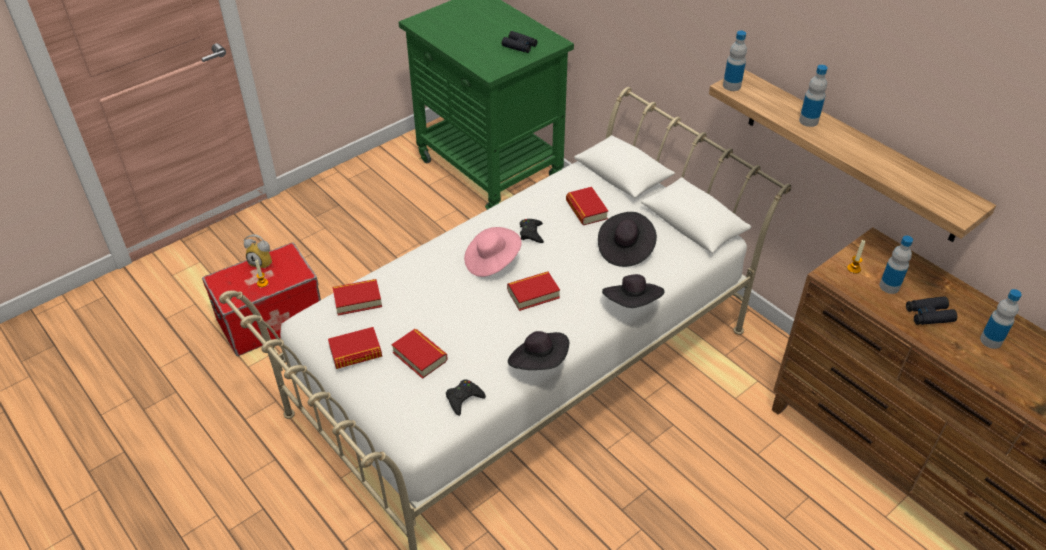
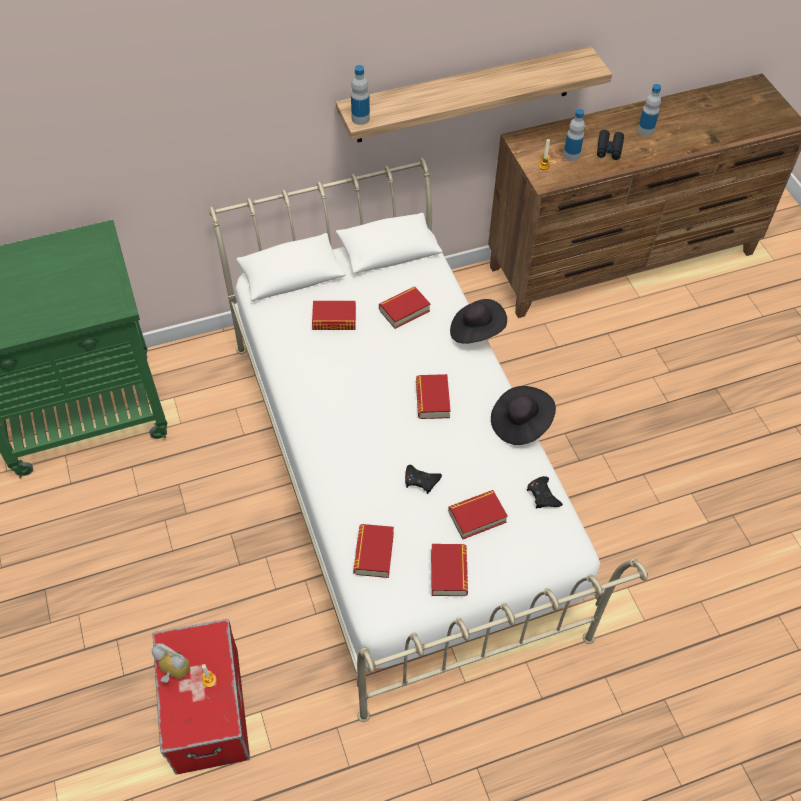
camera: 70 degrees left, 10 degrees up
alarm clock [243,234,272,268] -> alarm clock turned 105 degrees counterclockwise [152,643,190,683]
pink hat [464,227,522,277] -> none
black binoculars [502,31,537,53] -> none
black game controller [520,219,544,243] -> black game controller moved to [405,465,442,494]
black hat [598,212,657,267] -> book [379,286,431,329]
bottle [799,65,828,127] -> none

